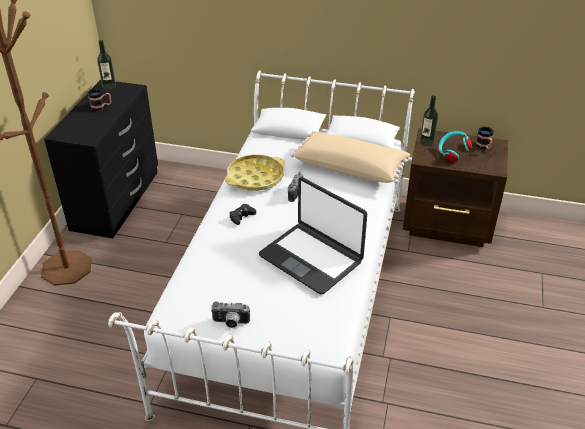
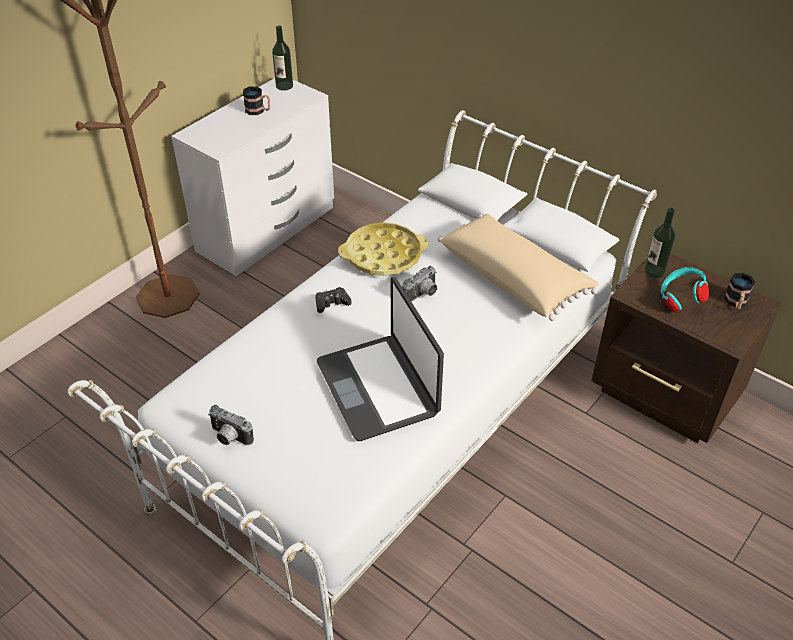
camera: 25 degrees right, 5 degrees up
black dresser [44,80,158,238] -> white dresser [171,78,334,276]

